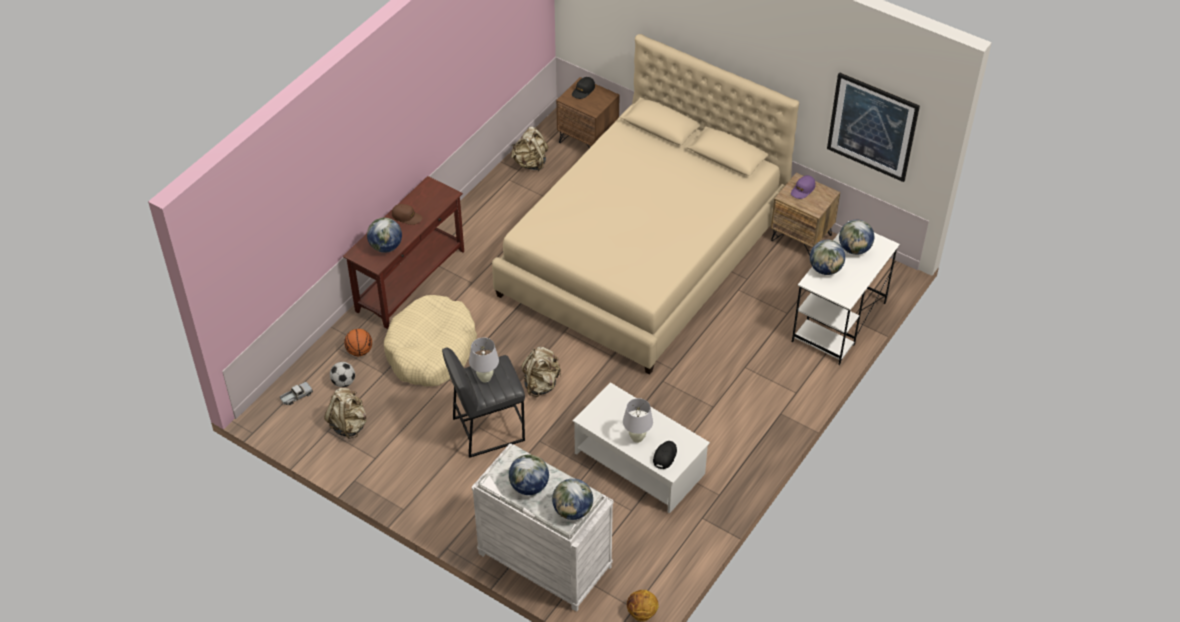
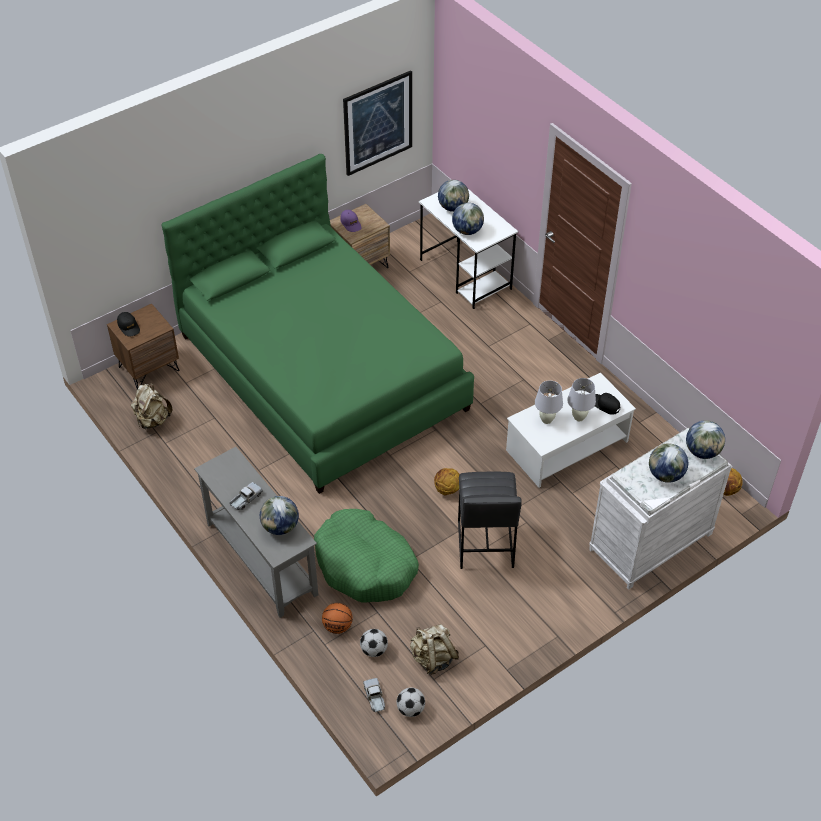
camera: 70 degrees left, 0 degrees up
brown console table [343,176,464,329] -> grey console table [194,447,318,618]
beige dog bed [384,295,477,386] -> green dog bed [314,509,419,602]
brown cap [392,204,423,225] -> toy truck [230,482,262,510]
white table lamp [469,337,499,382] -> white table lamp moved to [535,380,563,424]
beige bed [492,34,799,374] -> green bed [162,154,474,494]
beige backpack [522,347,561,397] -> basketball [434,468,460,496]
none -> football [397,688,425,717]

